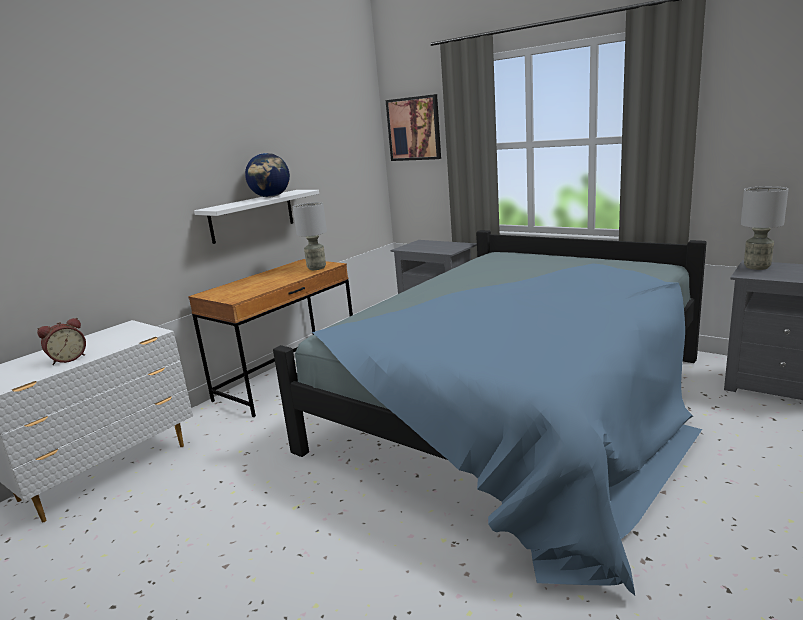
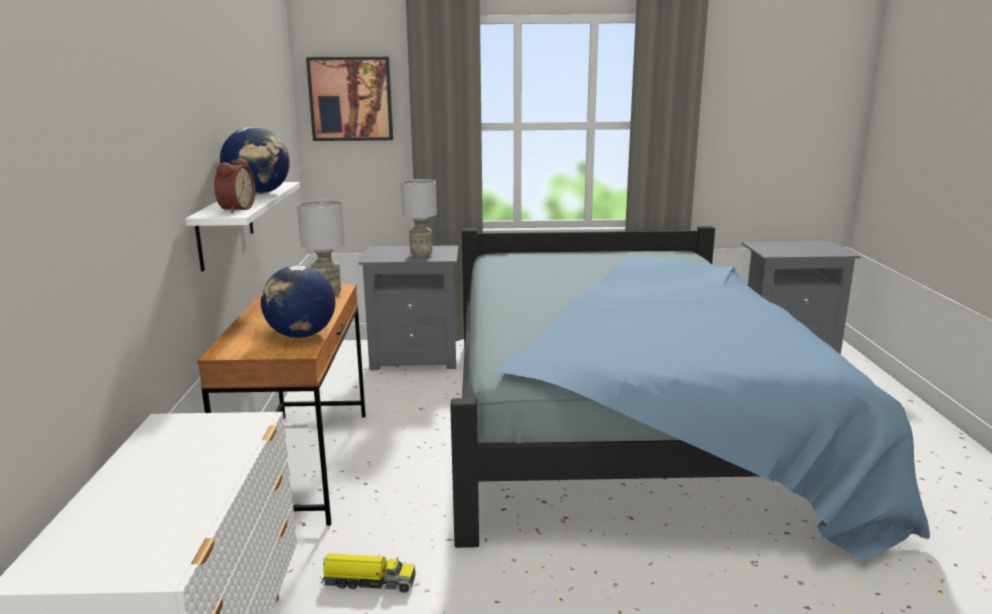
camera: 40 degrees left, 0 degrees up
alarm clock [37,318,86,365] -> alarm clock moved to [214,158,256,213]
grey table lamp [741,186,788,270] -> grey table lamp moved to [401,179,437,257]
none -> globe [261,266,335,338]
none -> toy truck [320,553,416,593]

